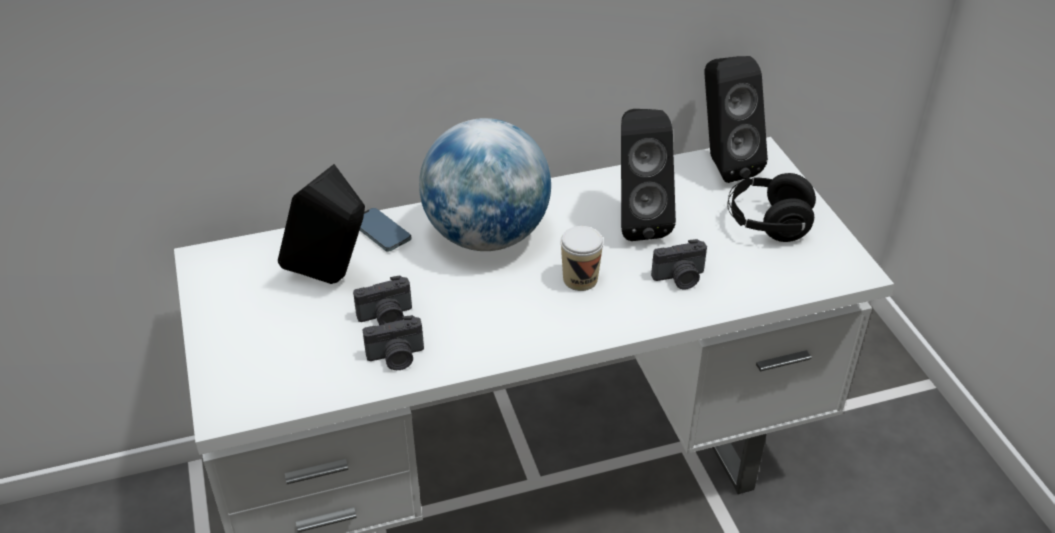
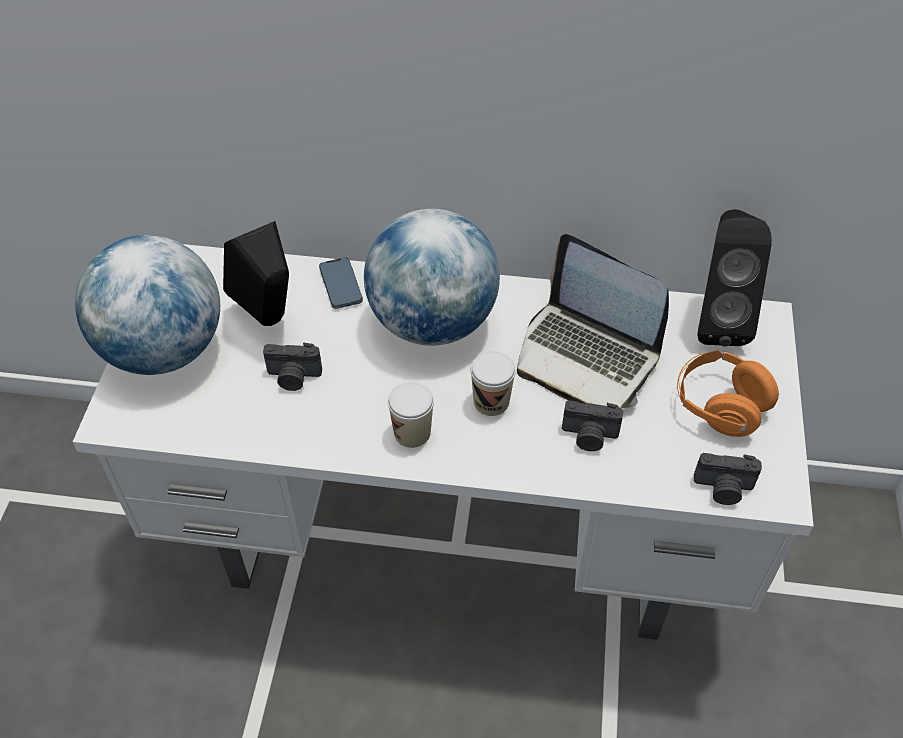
camera: 25 degrees right, 10 degrees up
camera [363,315,424,370] -> camera moved to [694,453,762,505]
black speaker [621,109,676,241] -> laptop [517,234,669,408]
black headphones [728,173,816,242] -> orange headphones [677,350,779,437]
none -> globe [75,235,220,375]
none -> cup [388,382,434,448]

